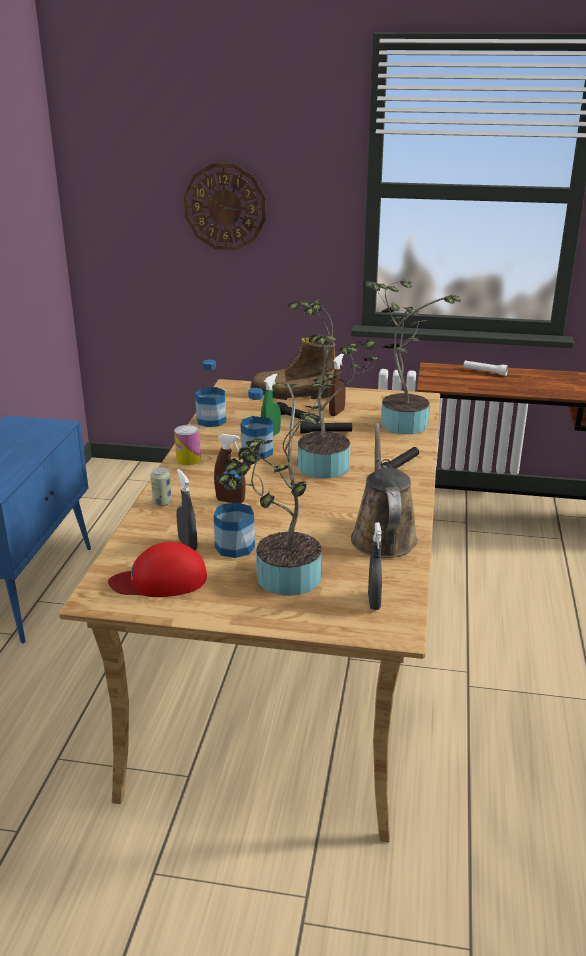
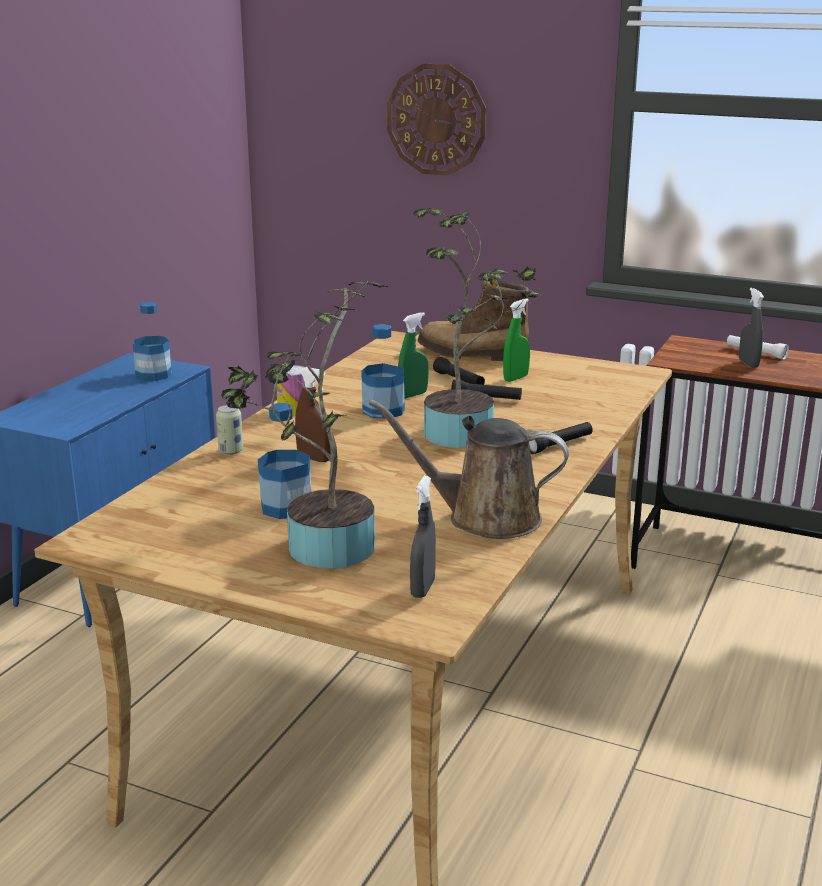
camera: 15 degrees right, 5 degrees down
red cap [108,542,207,597] -> none
grey spray bottle [176,469,197,550] -> grey spray bottle moved to [739,288,764,368]
bottle [195,359,226,427] -> bottle moved to [133,302,172,381]
brown spray bottle [329,354,346,416] -> green spray bottle [503,299,530,382]
brown watering can [351,423,418,558] -> brown watering can turned 90 degrees counterclockwise [369,400,569,539]
potted plant [366,278,461,434] -> none

